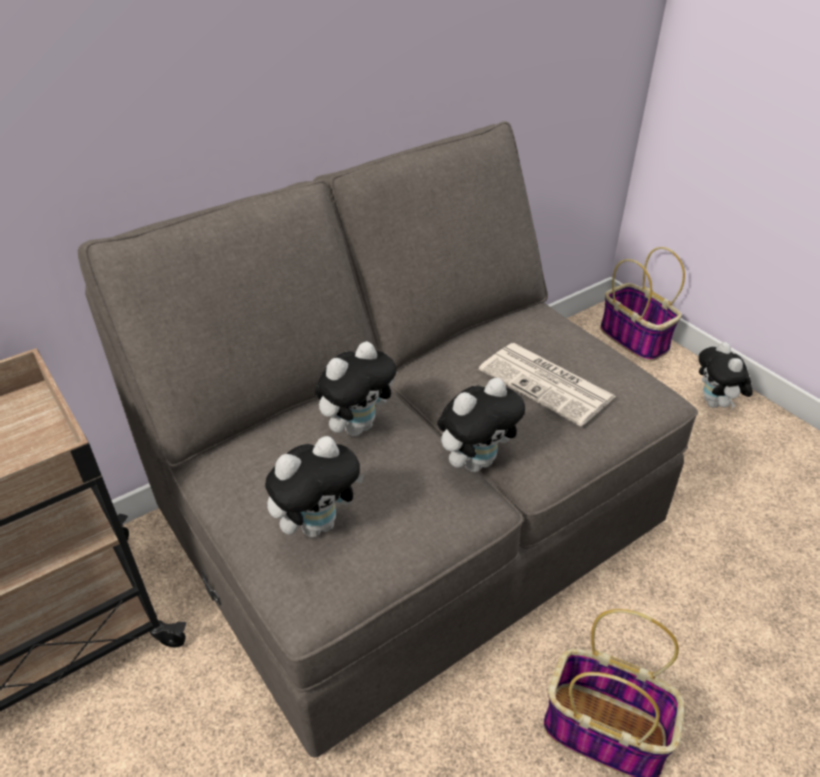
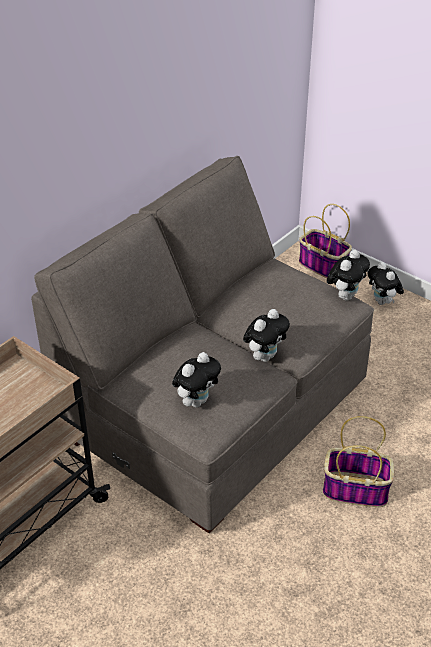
camera: 15 degrees left, 0 degrees up
plush toy [315,341,396,436] -> plush toy moved to [327,250,370,301]
newspaper [479,343,616,426] -> none

